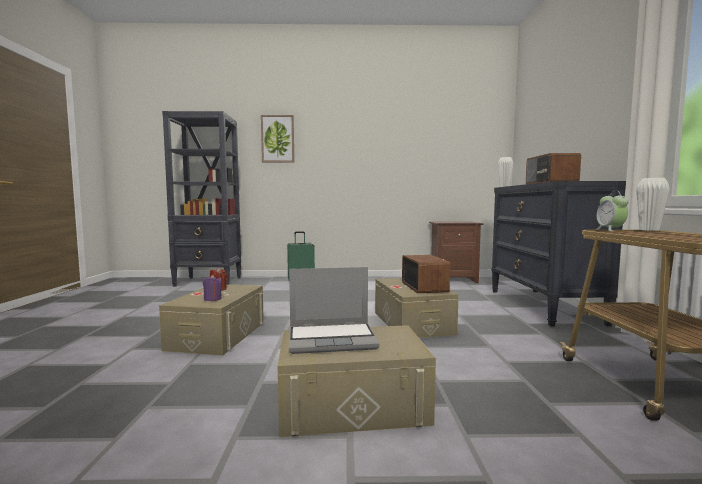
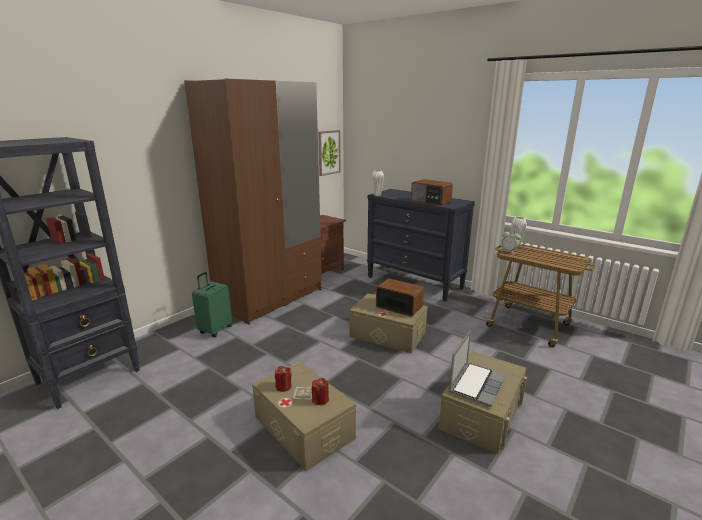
camera: 50 degrees left, 15 degrees up
purple candle [203,275,222,301] -> red candle [312,378,329,405]
picture [261,115,294,162] -> picture moved to [318,130,340,176]
none -> brown wardrobe [184,79,322,325]

